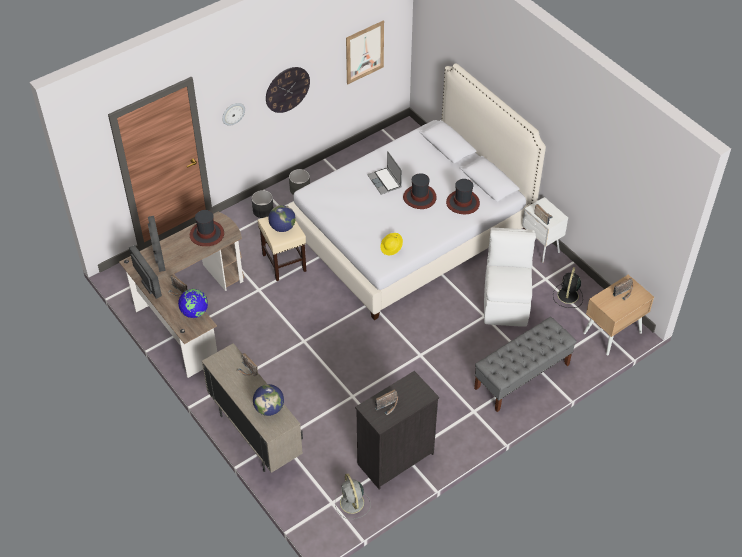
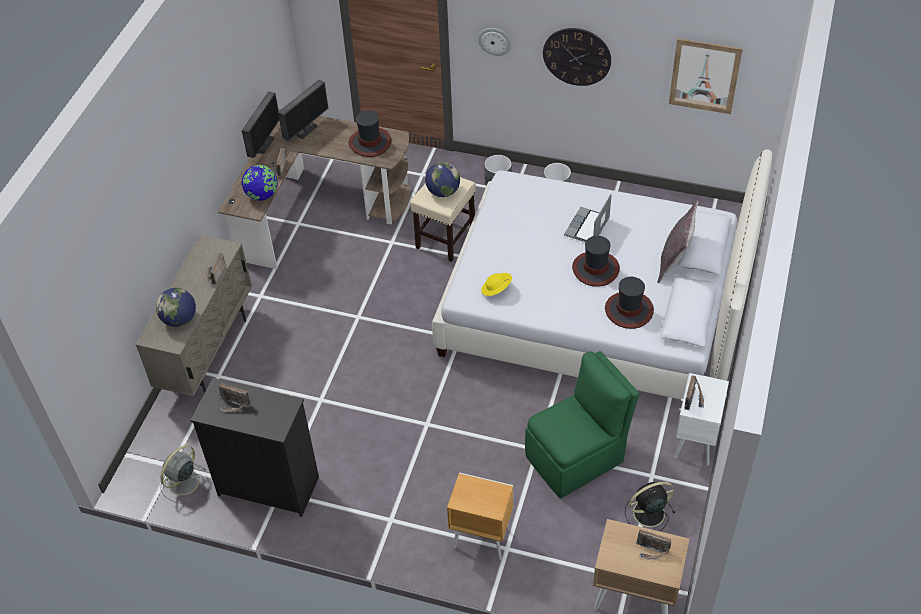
camera: 55 degrees right, 0 degrees up
grey bench [474,317,577,412] -> brown nightstand [447,472,513,560]
white chair [484,227,536,327] -> green chair [525,351,639,498]
none -> grey pillow [658,201,698,283]

